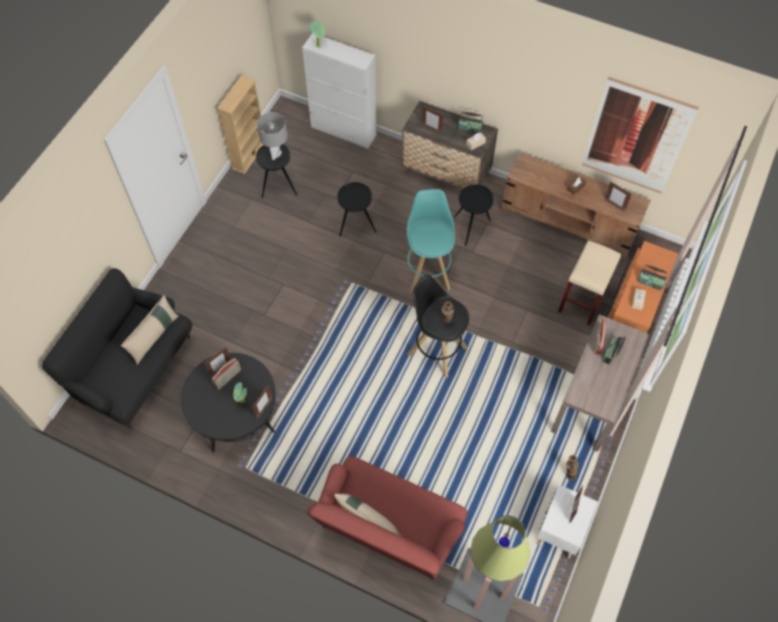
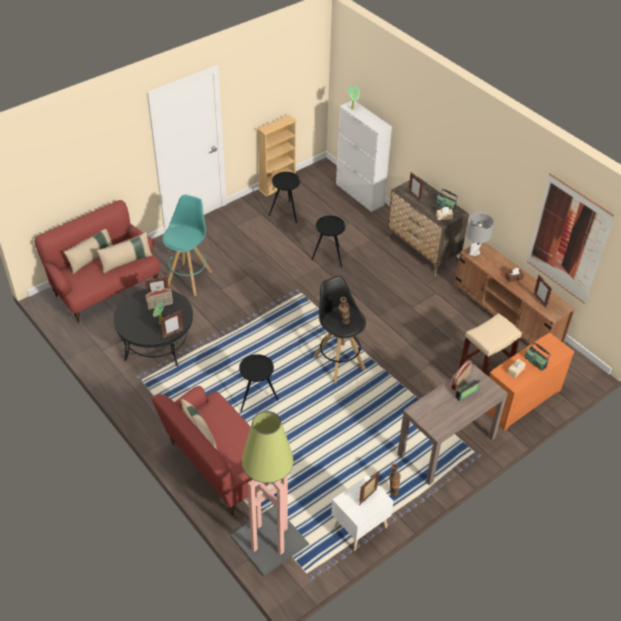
camera: 25 degrees right, 15 degrees down
black sofa [42,268,192,428] -> red sofa [35,200,161,323]
grey table lamp [257,112,287,160] -> grey table lamp moved to [466,213,494,256]
turquoise stool [407,189,455,292] -> turquoise stool moved to [163,195,212,296]
black side table [454,184,494,246] -> black side table moved to [239,354,278,412]
none -> beige pillow [63,229,113,275]

